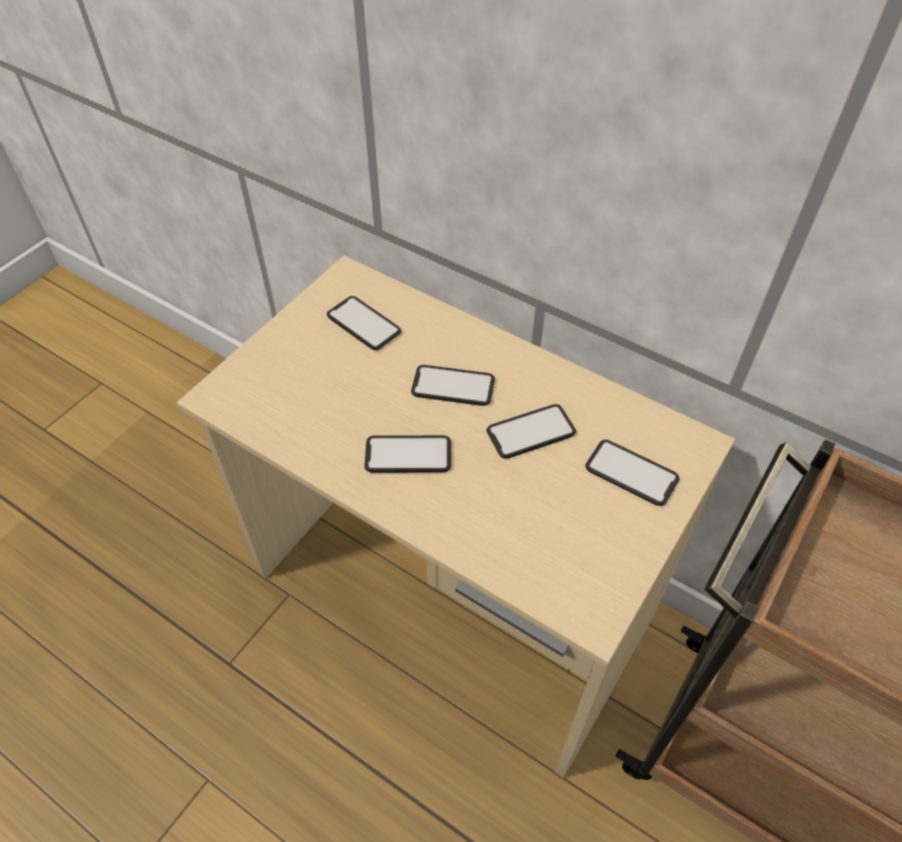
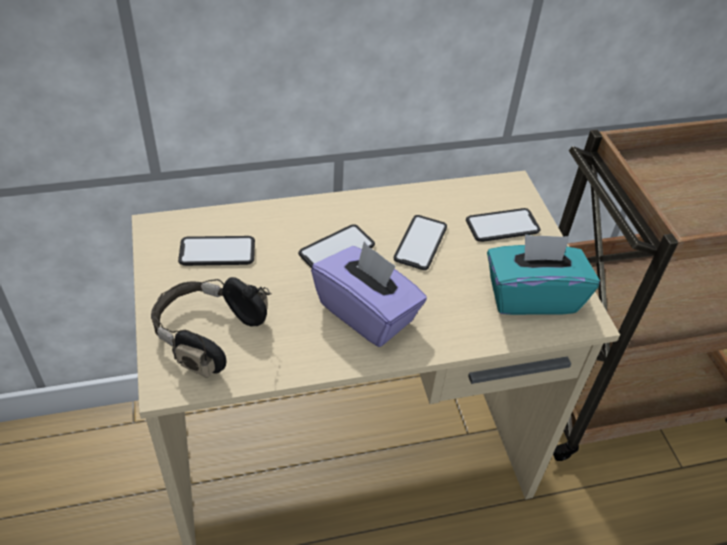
camera: 50 degrees left, 5 degrees down
phone [364,435,451,473] -> purple tissue box [311,241,427,347]
none -> black headphones [151,277,272,378]
none -> turquoise tissue box [487,234,600,315]

